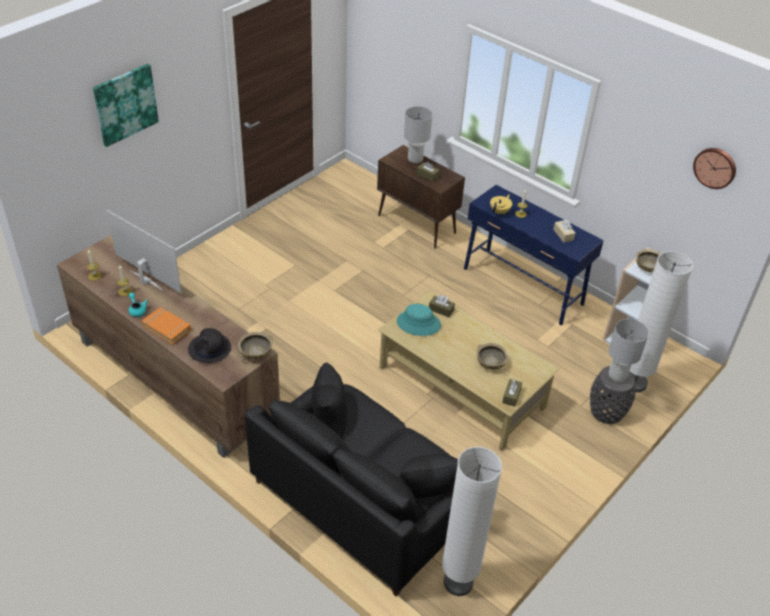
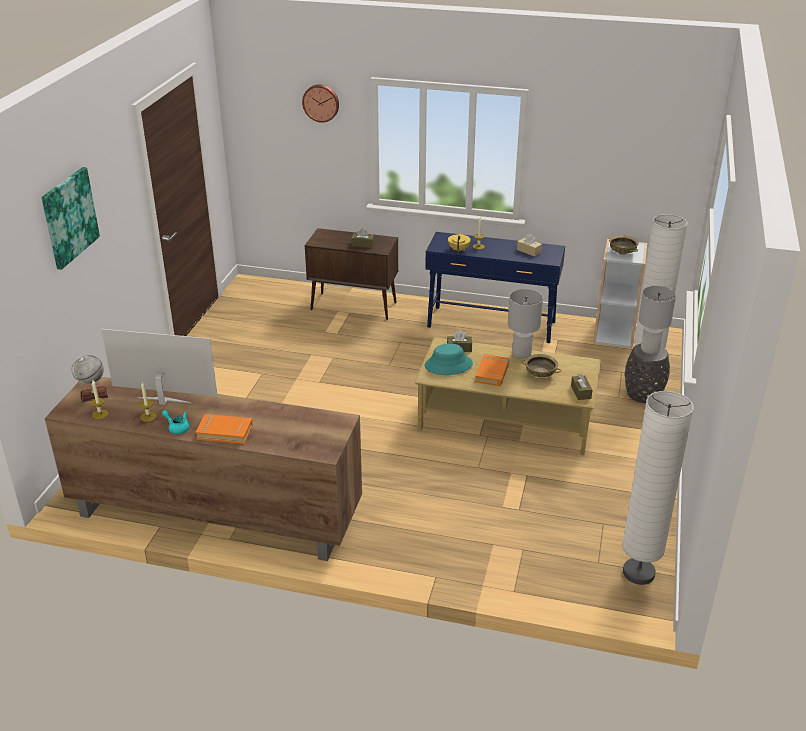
camera: 25 degrees left, 10 degrees down
black hat [188,328,231,363] -> none
beige bowl [237,332,273,360] -> none
black sofa [245,362,458,596] -> none
grey table lamp [404,106,432,164] -> grey table lamp moved to [508,289,543,359]
wall clock [693,148,736,189] -> wall clock moved to [302,84,339,123]
none -> globe [71,355,108,402]
none -> orange book [475,354,509,386]

